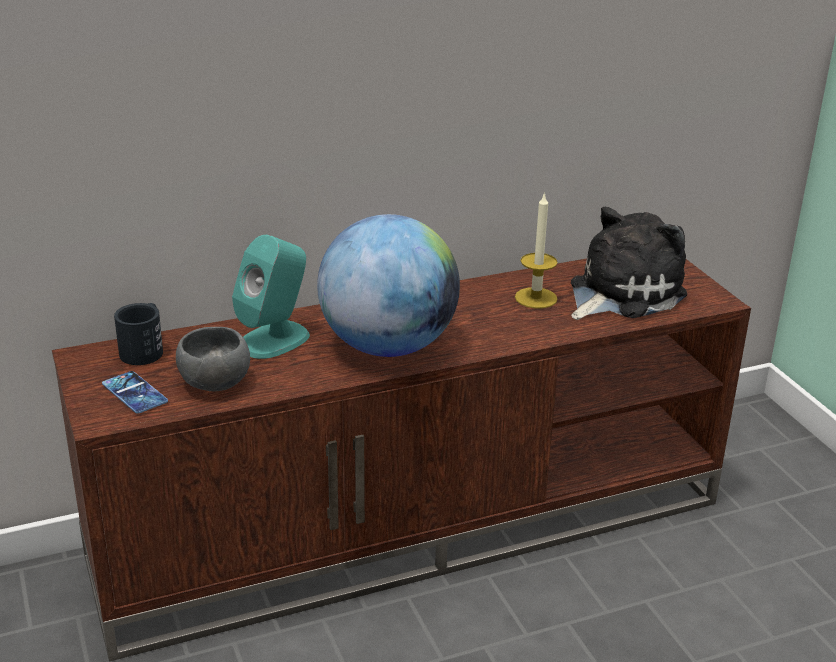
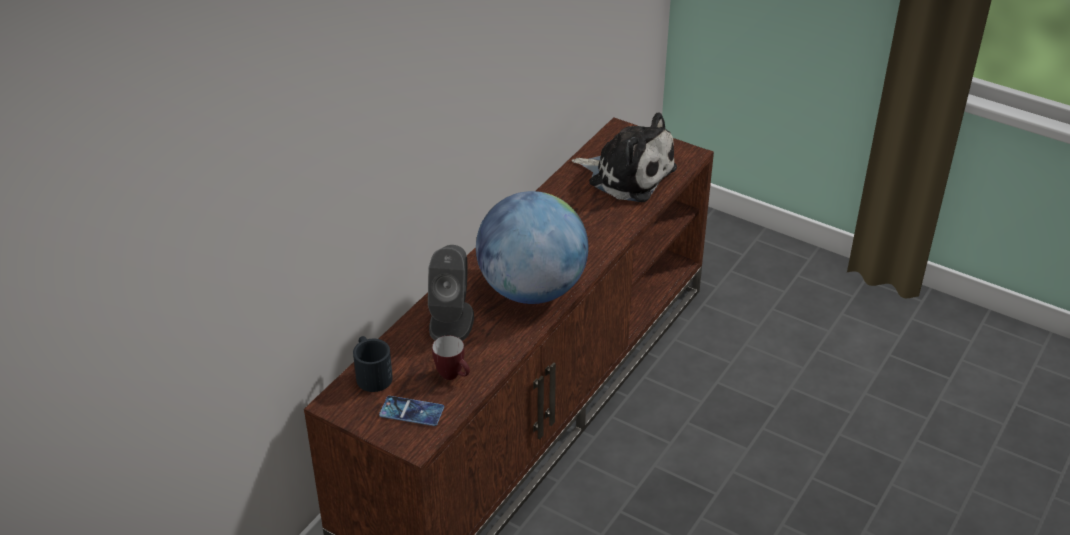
camera: 35 degrees left, 10 degrees up
grey bowl [176,327,250,391] -> mug [432,335,470,380]
turquoise speaker [232,235,310,359] -> grey speaker [428,245,474,341]
candle [515,192,558,309] -> none
plush toy [571,207,687,320] -> plush toy turned 105 degrees clockwise [572,112,677,202]

